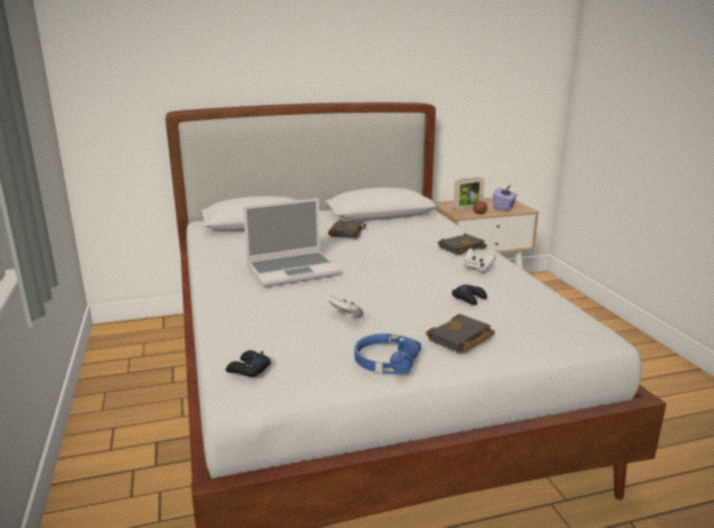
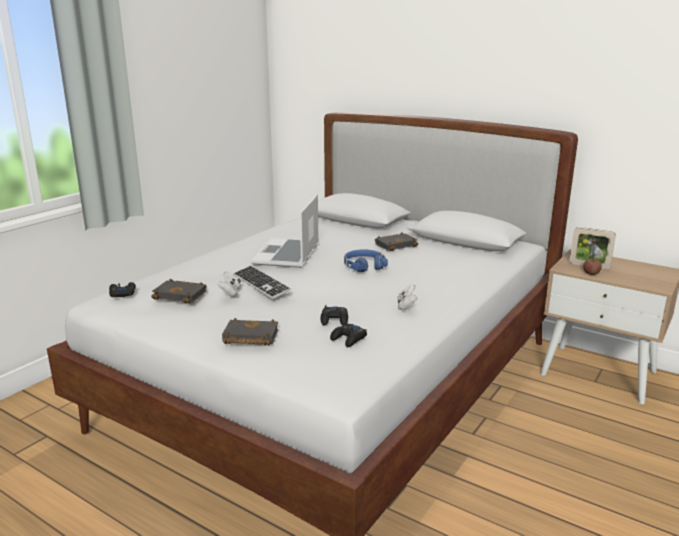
camera: 50 degrees right, 0 degrees up
laptop [243,198,341,287] -> laptop turned 75 degrees clockwise [251,194,319,268]
blue headphones [355,334,421,374] -> blue headphones moved to [344,249,388,272]
black book [438,233,487,255] -> black book moved to [151,279,207,304]
purple tissue box [493,185,517,211] -> none
none -> keyboard [233,266,292,299]
none -> black game controller [330,321,367,347]

